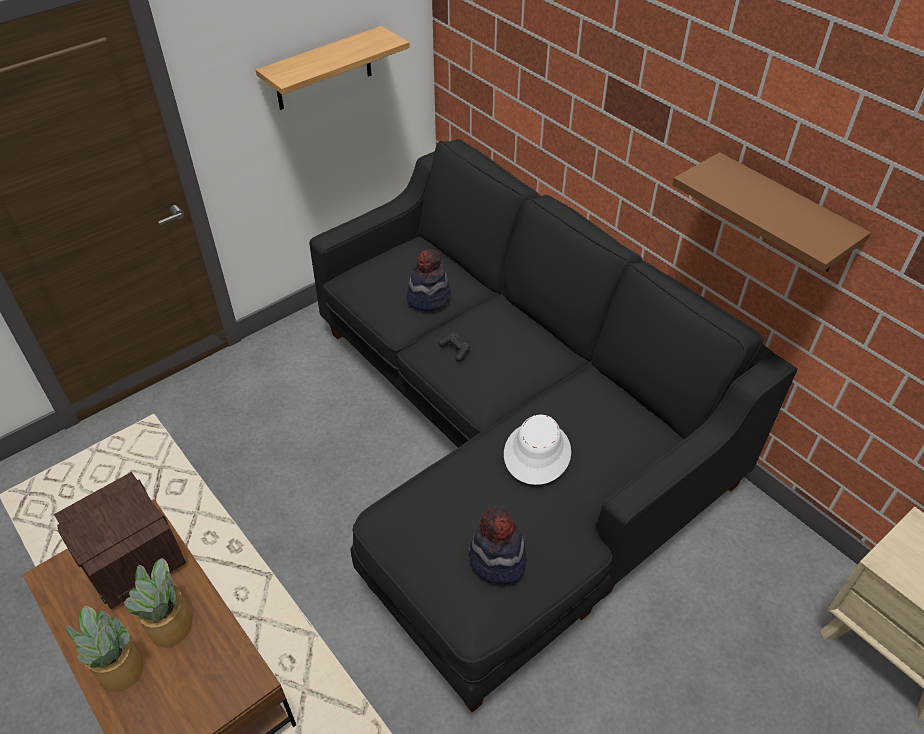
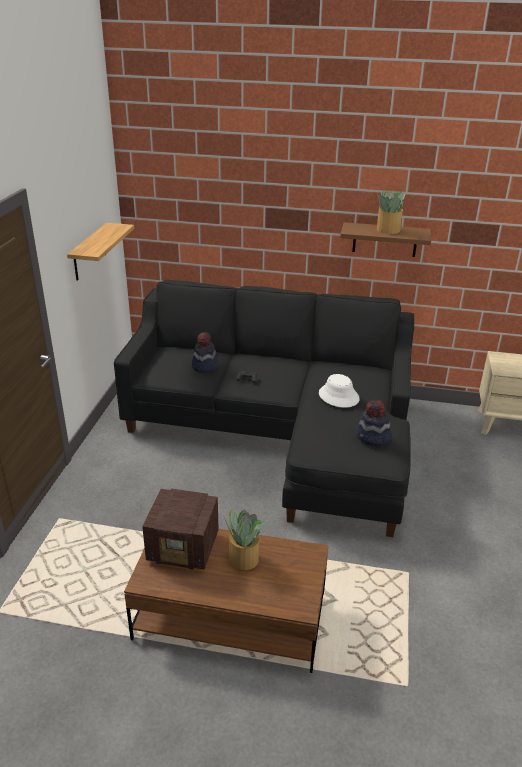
camera: 40 degrees left, 15 degrees down
potted plant [65,606,143,692] -> potted plant moved to [377,190,406,234]

